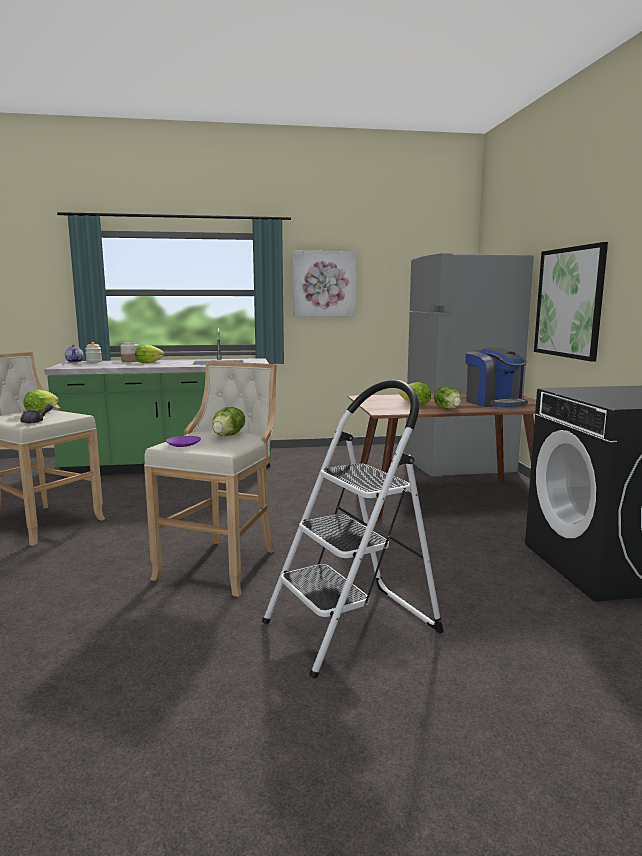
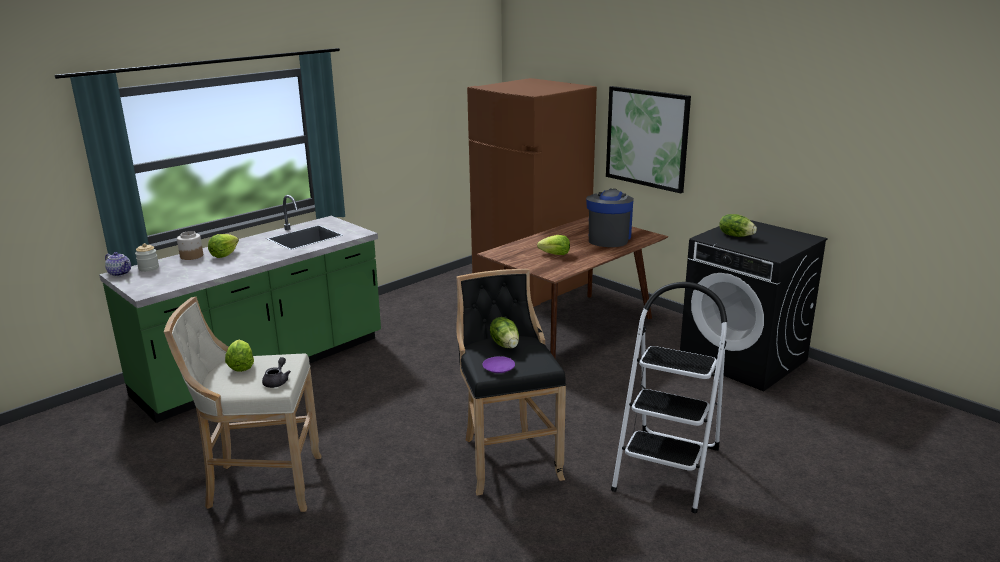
camera: 35 degrees left, 10 degrees up
beige stool [144,362,277,597] -> black stool [456,269,566,496]
picture [292,251,357,317] -> none
grey fridge [405,253,534,477] -> brown fridge [467,78,597,307]
lettuce [434,386,461,409] -> lettuce moved to [719,214,757,237]
coffee machine [465,348,528,408] -> coffee machine turned 105 degrees counterclockwise [586,188,634,247]

